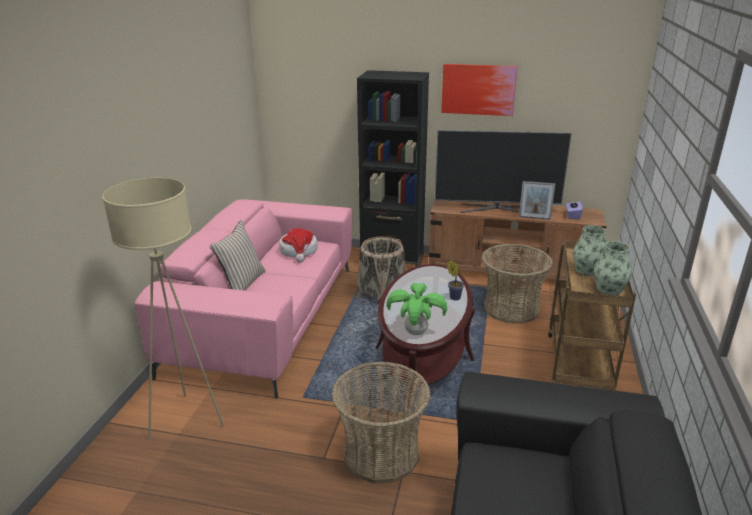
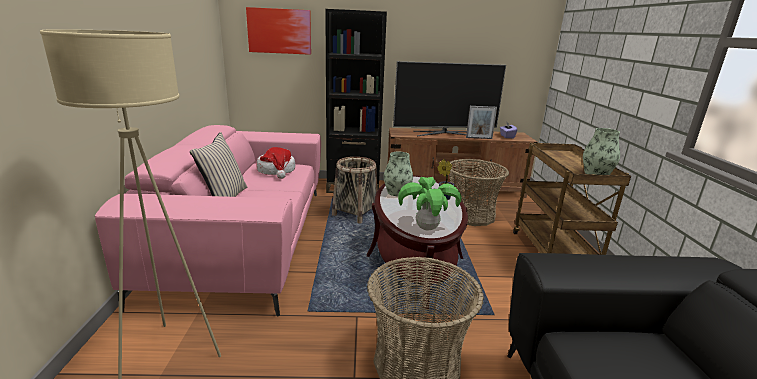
camera: 15 degrees left, 5 degrees down
picture [441,64,518,116] -> picture moved to [246,7,311,55]
vase [573,225,606,276] -> vase moved to [384,152,413,196]

